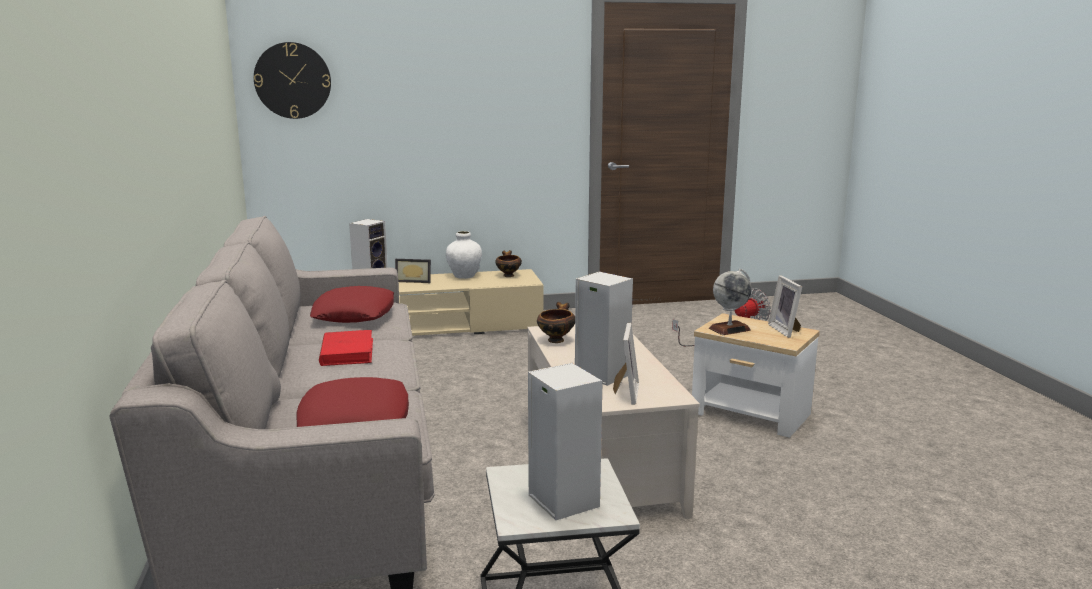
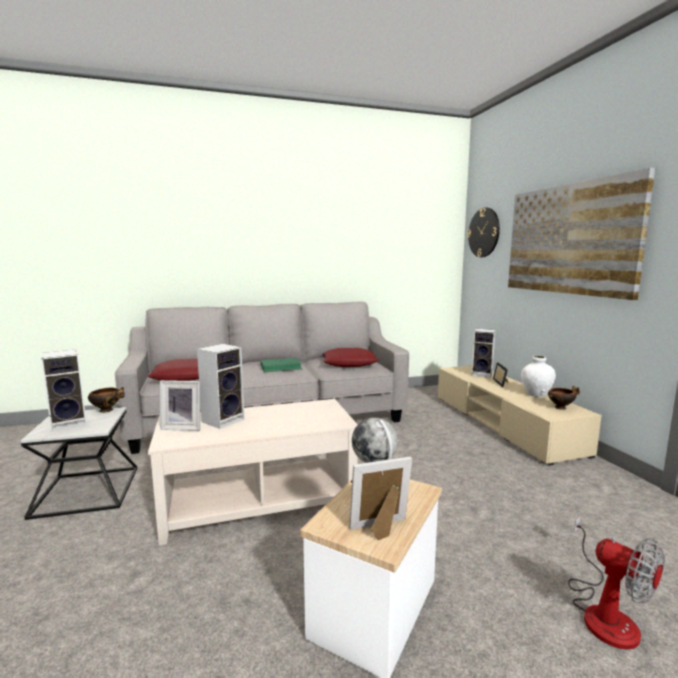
camera: 85 degrees right, 5 degrees down
red book [319,330,373,366] -> green book [261,358,302,372]
bowl [537,302,575,343] -> bowl moved to [88,387,125,413]
none -> picture [508,168,655,300]

